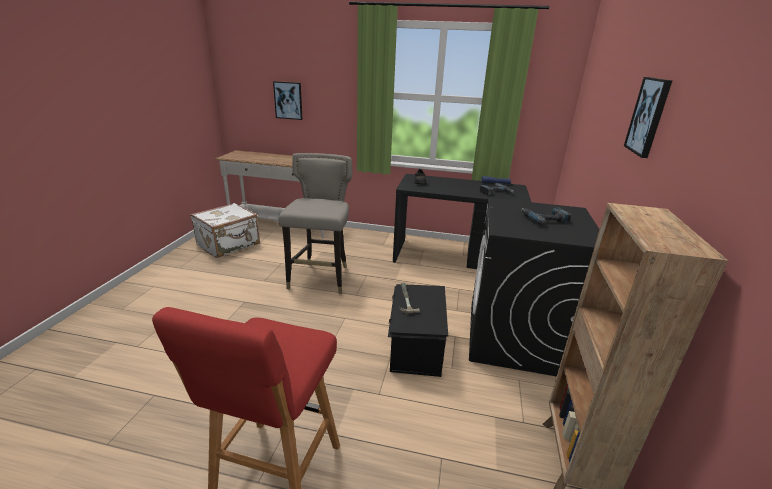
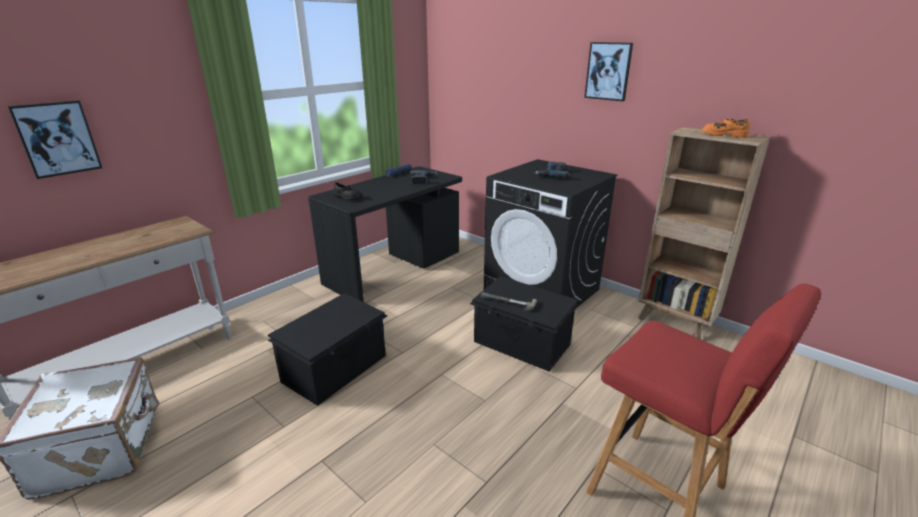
camera: 60 degrees left, 0 degrees up
grey stool [278,153,352,294] -> black storage box [268,293,387,406]
none -> orange shoe [702,119,750,138]

